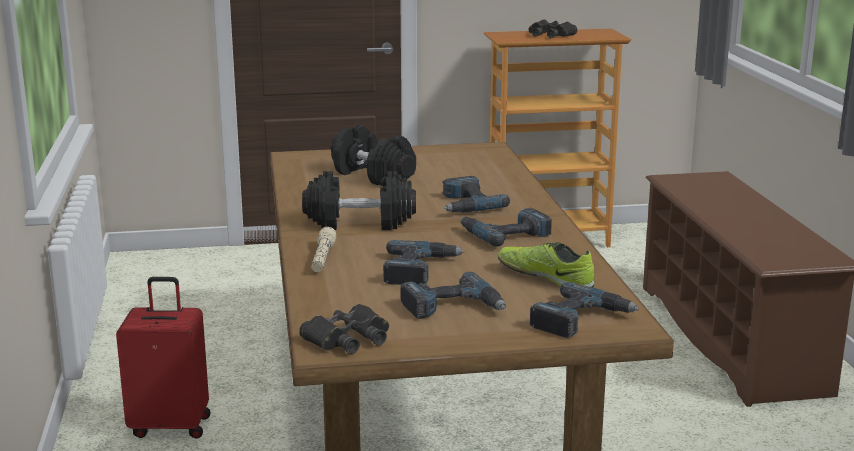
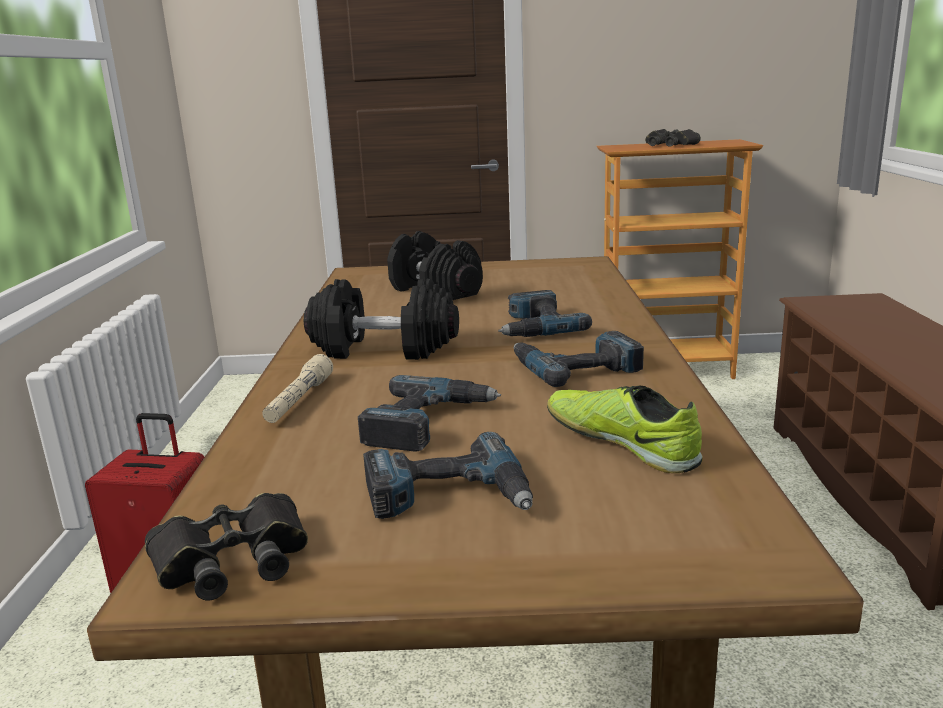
camera: 10 degrees right, 0 degrees up
power drill [530,282,639,338] -> none

